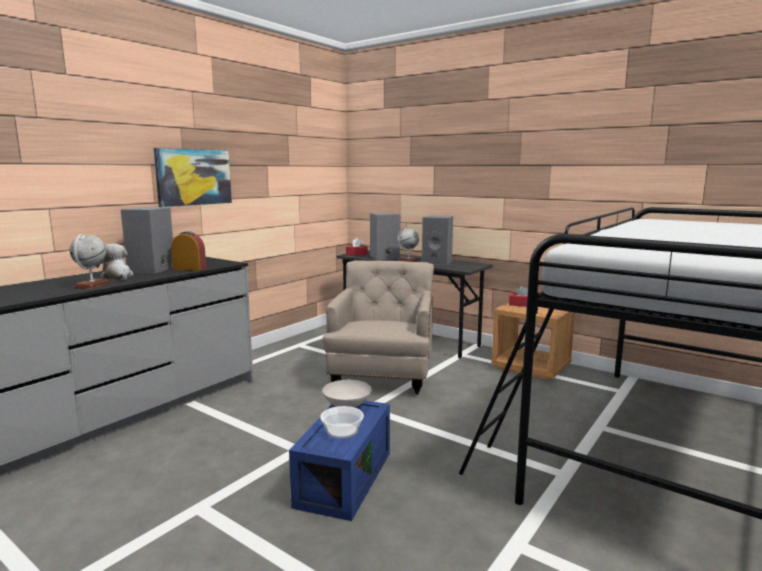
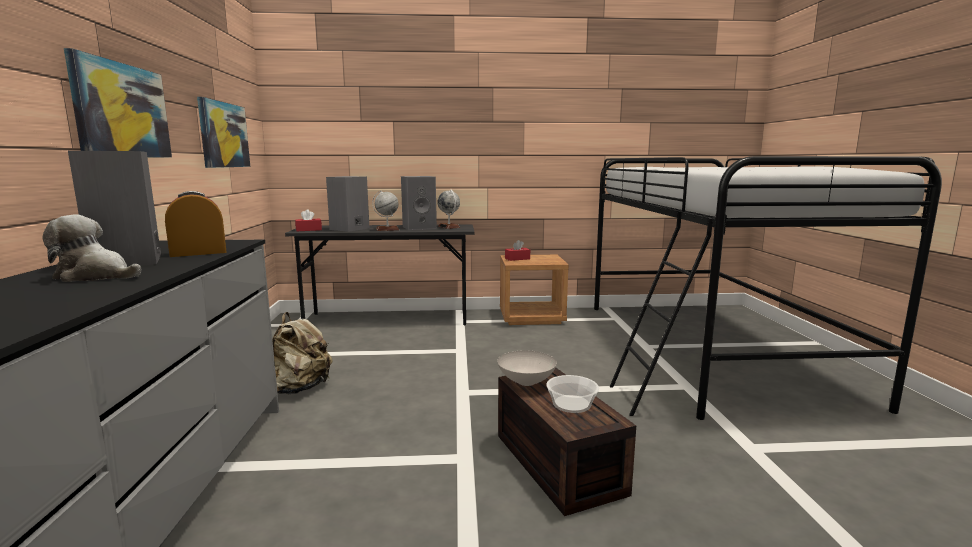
camera: 40 degrees left, 0 degrees up
globe [70,234,110,289] -> globe moved to [437,190,460,229]
blue storage box [289,401,390,521] -> brown storage box [498,368,636,516]
beige armchair [323,260,434,395] -> none
none -> picture [197,97,250,168]
none -> beige backpack [272,312,333,394]

